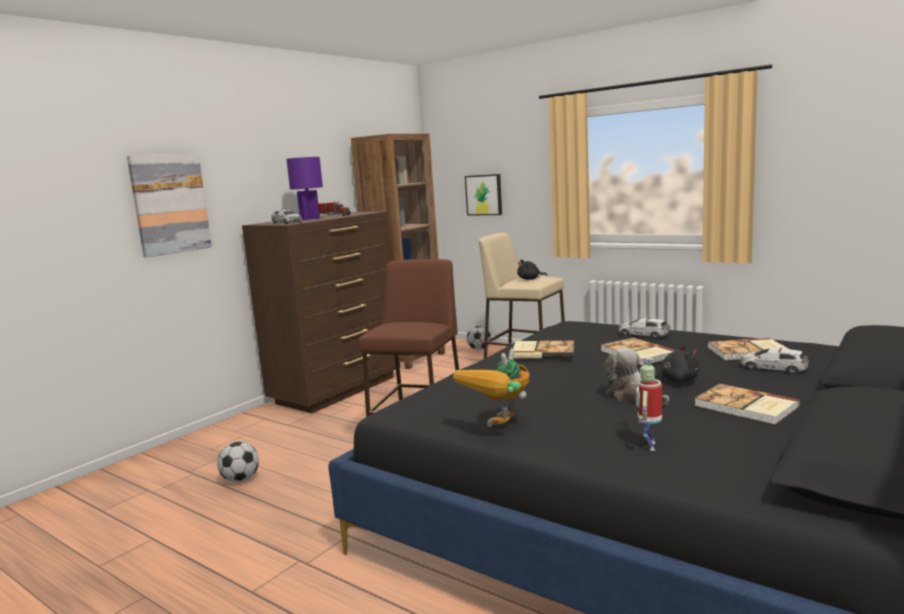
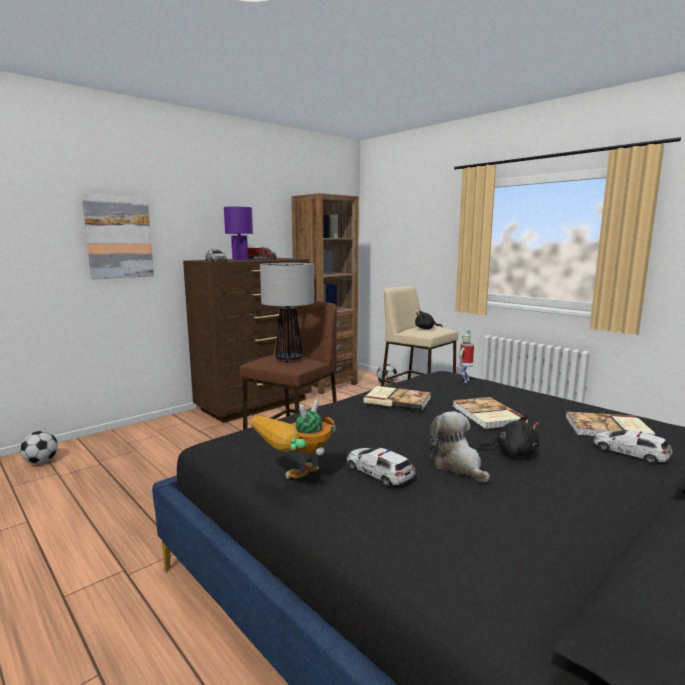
camera: 10 degrees right, 0 degrees up
football [217,442,259,482] -> football moved to [20,431,58,464]
picture [465,174,502,216] -> none
toy car [618,318,671,338] -> toy car moved to [347,448,416,486]
toy robot [636,357,662,451] -> toy robot moved to [458,329,474,383]
book [694,384,799,425] -> none
none -> table lamp [260,263,314,363]

